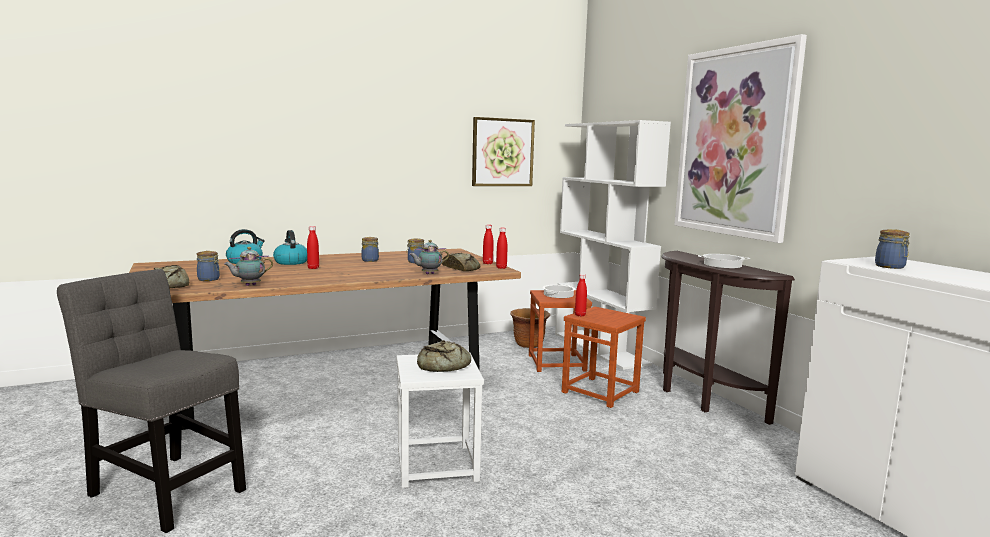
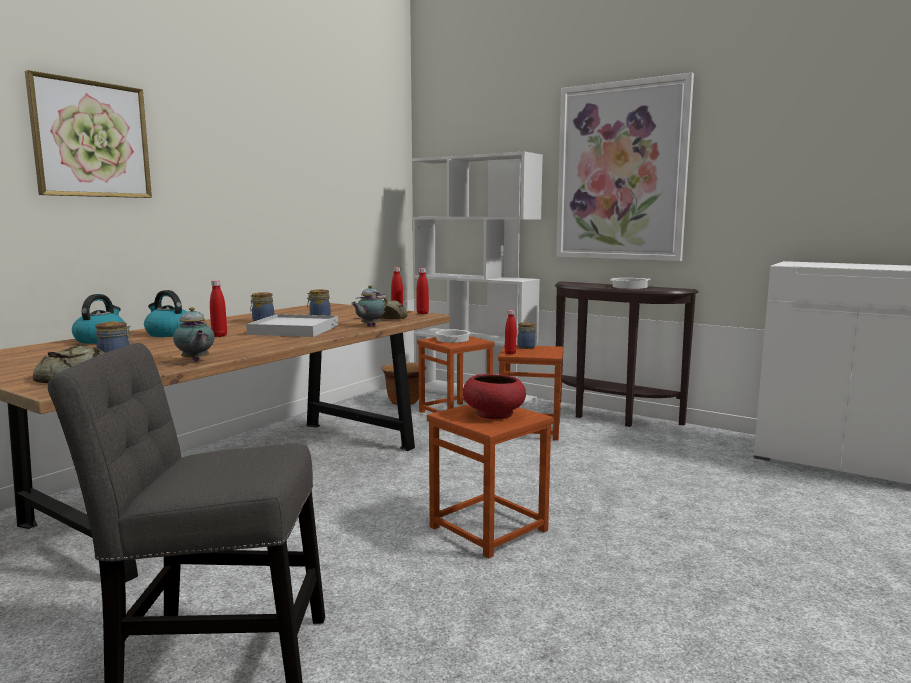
camera: 30 degrees left, 0 degrees up
teapot [224,247,273,286] -> teapot turned 60 degrees counterclockwise [173,307,215,362]
white stool [396,353,484,488] -> brown stool [427,404,553,559]
bread [417,340,471,372] -> red bowl [463,374,526,419]
picture [472,117,535,186] -> picture moved to [25,70,152,198]
jar [875,229,910,269] -> jar moved to [517,322,536,349]
none -> white tray [246,314,338,337]

